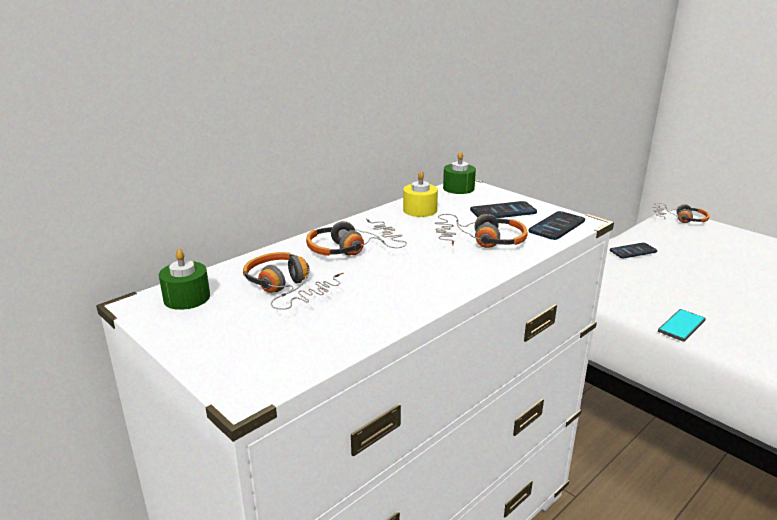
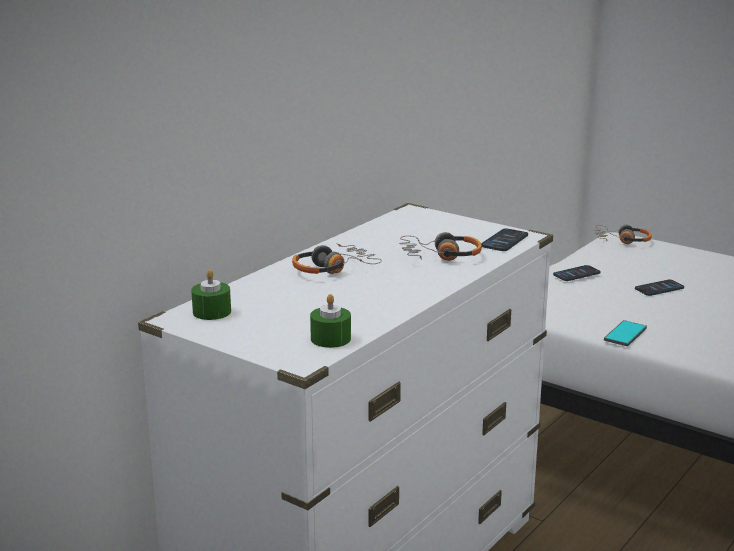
camera: 10 degrees left, 5 degrees down
headphones [243,252,343,310] -> none
yellow candle [403,171,438,217] -> none
green candle [443,152,476,194] -> green candle moved to [310,294,351,348]
phone [470,201,537,218] -> phone moved to [635,280,684,296]

